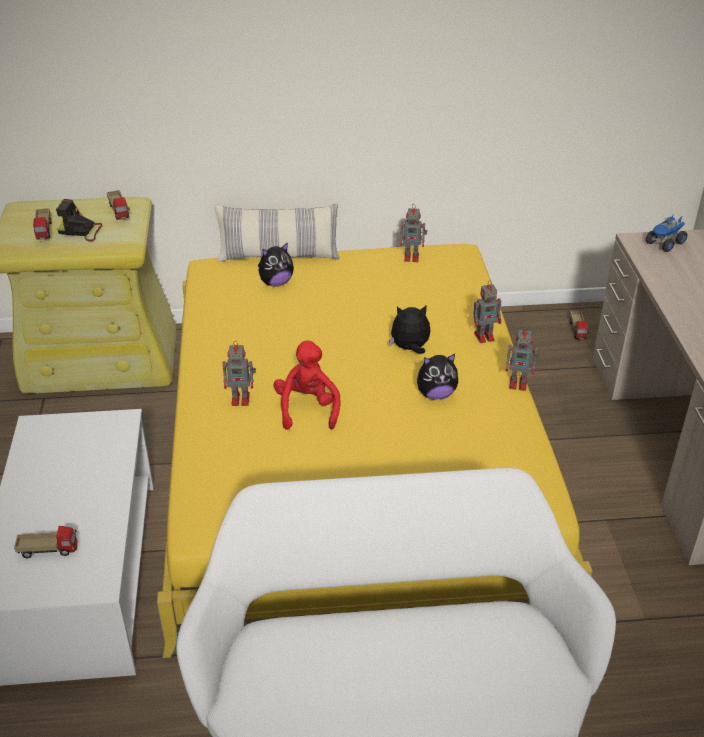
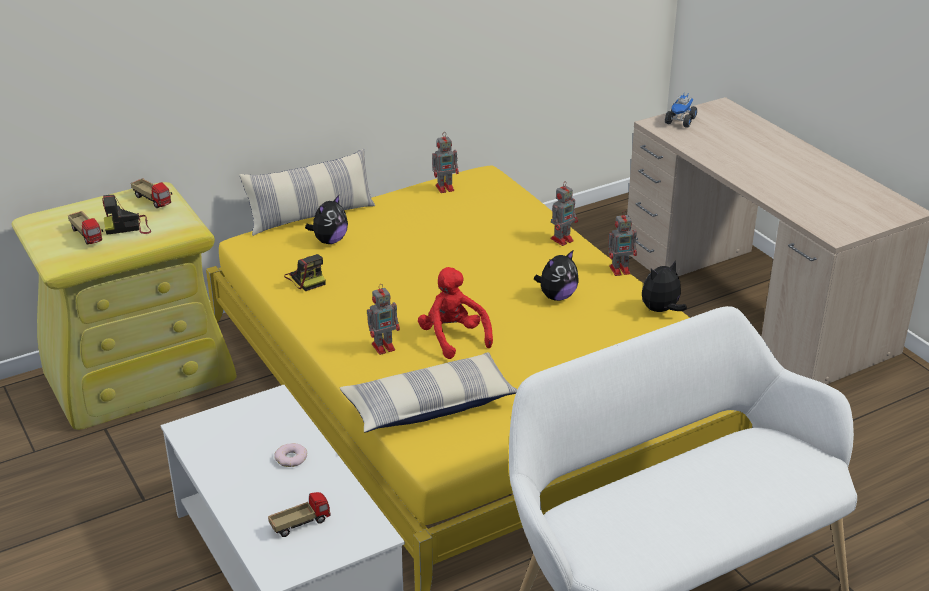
camera: 25 degrees left, 5 degrees down
plush toy [389,305,430,354] -> plush toy moved to [642,260,687,312]
toy truck [570,310,589,340] -> none
none -> donut [274,443,307,467]
none -> camera [284,254,326,291]
none -> pillow [340,352,517,433]

